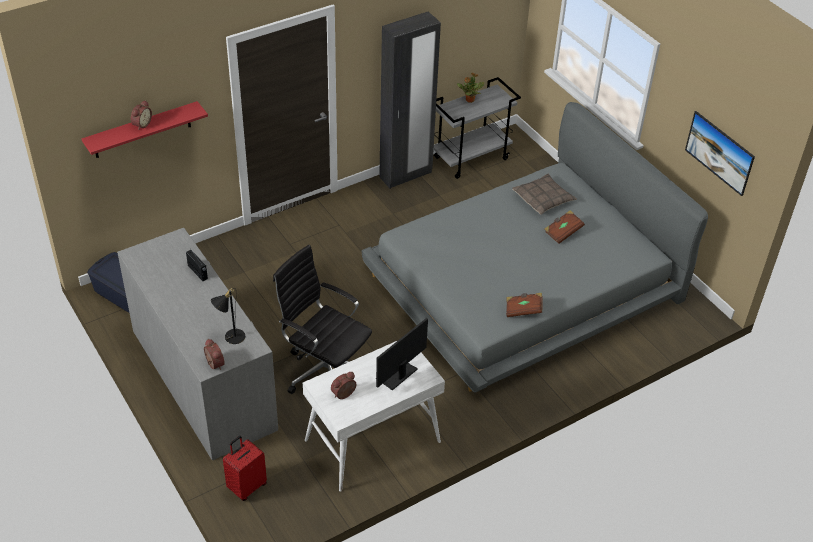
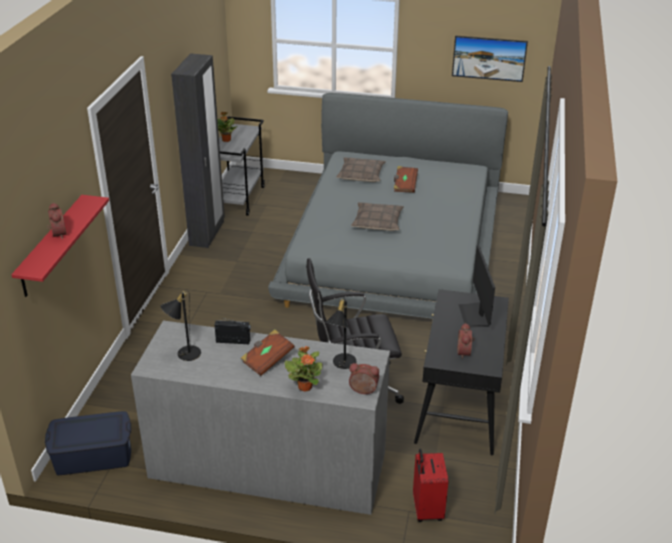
camera: 45 degrees left, 10 degrees down
white desk [303,341,445,492] -> black desk [414,289,509,455]
brown book [506,293,543,317] -> brown book moved to [241,329,295,376]
none -> black table lamp [161,290,201,361]
none -> potted plant [284,346,322,392]
none -> pillow [351,202,404,231]

